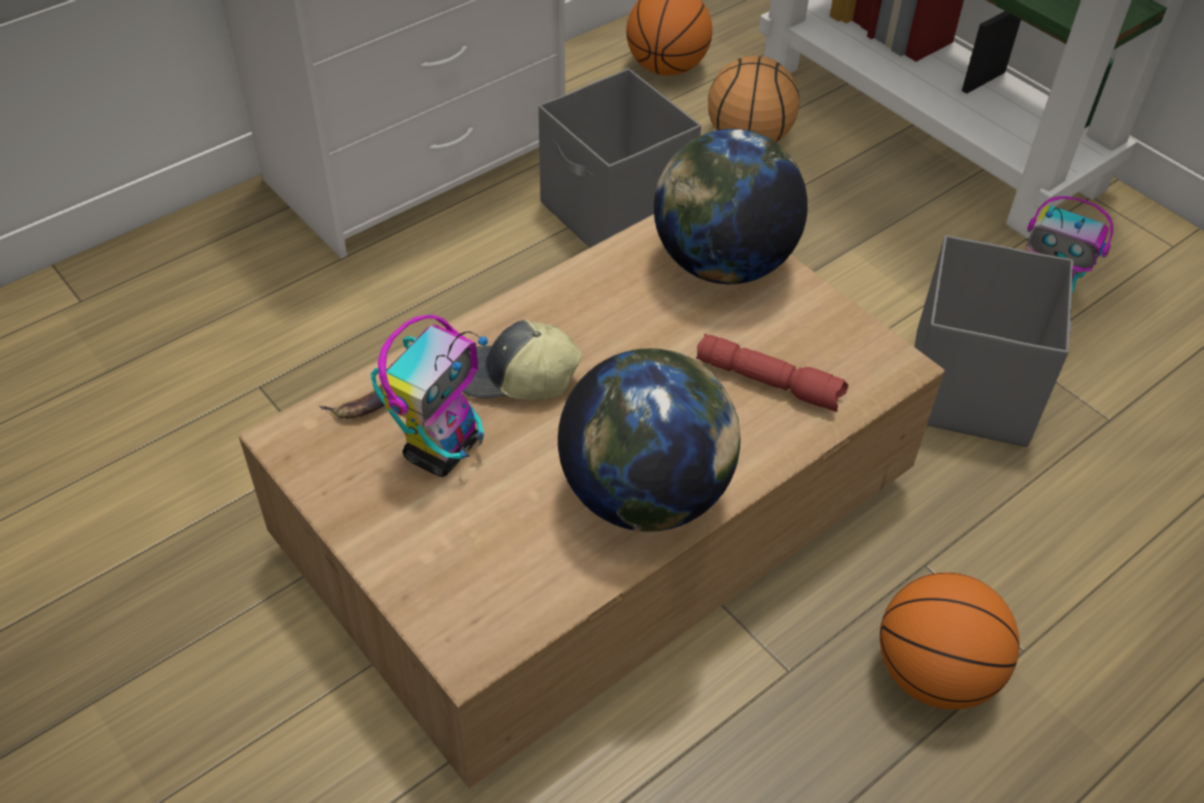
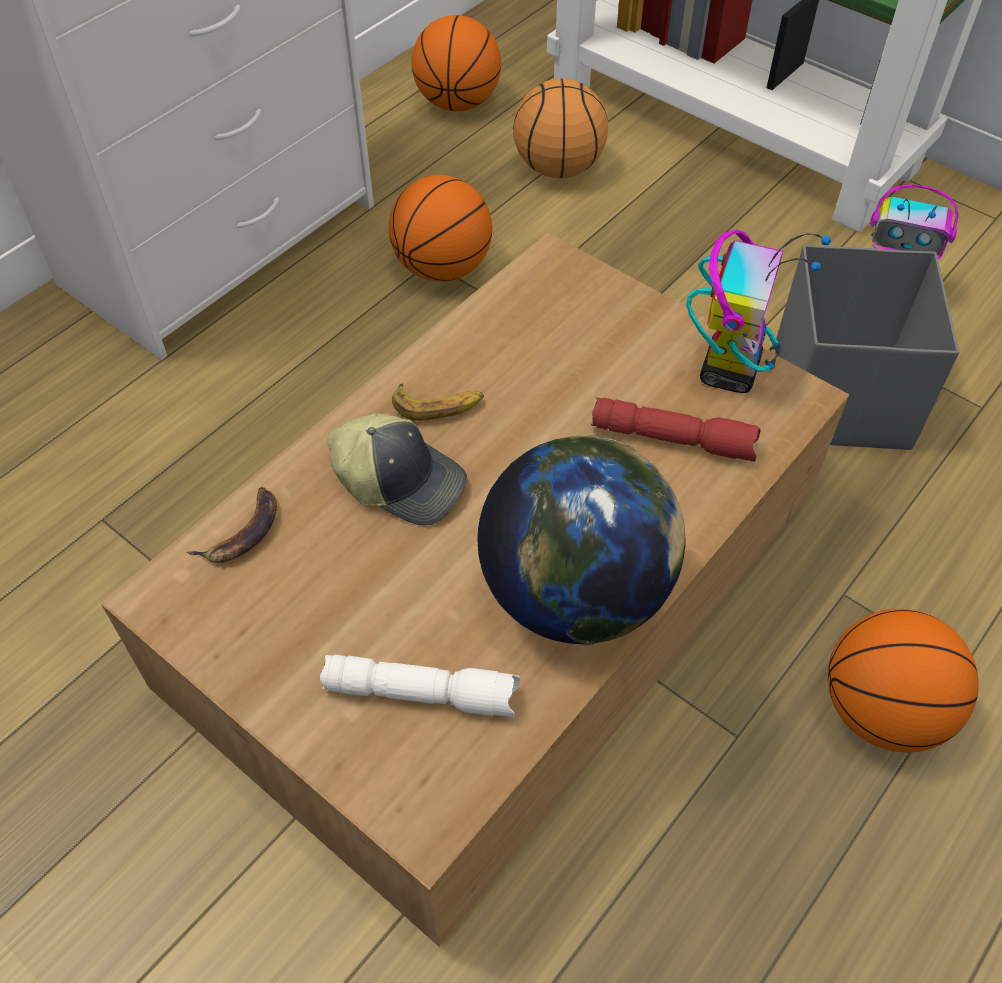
camera: 10 degrees left, 5 degrees up
toy robot [371,315,488,477] -> toy robot moved to [686,229,831,393]
cap [463,320,582,400] -> cap turned 150 degrees counterclockwise [327,413,467,525]
grey storage box [538,68,701,248] -> basketball [389,175,492,282]
globe [654,129,808,284] -> none
none -> white flashlight [320,655,520,718]
none -> banana [392,383,484,421]

